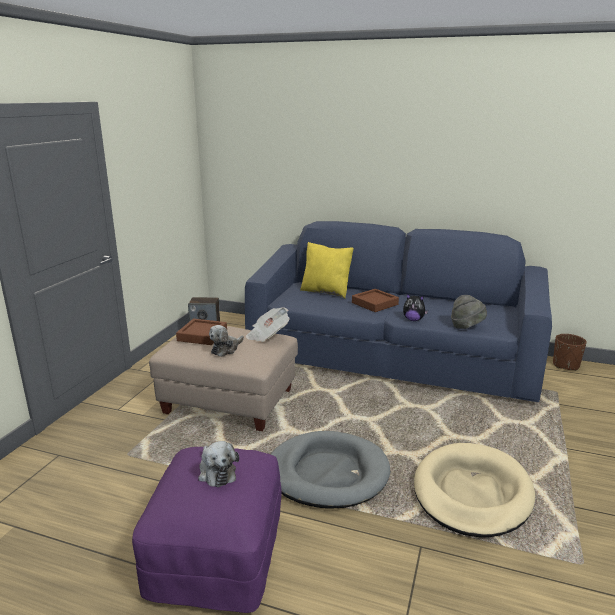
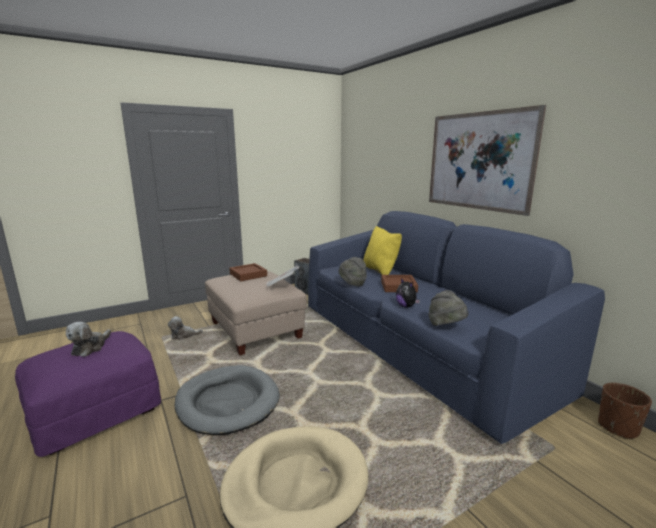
camera: 40 degrees right, 5 degrees down
plush toy [209,325,244,357] -> plush toy moved to [168,316,203,340]
none -> grey hat [338,257,367,286]
none -> picture [429,105,546,216]

